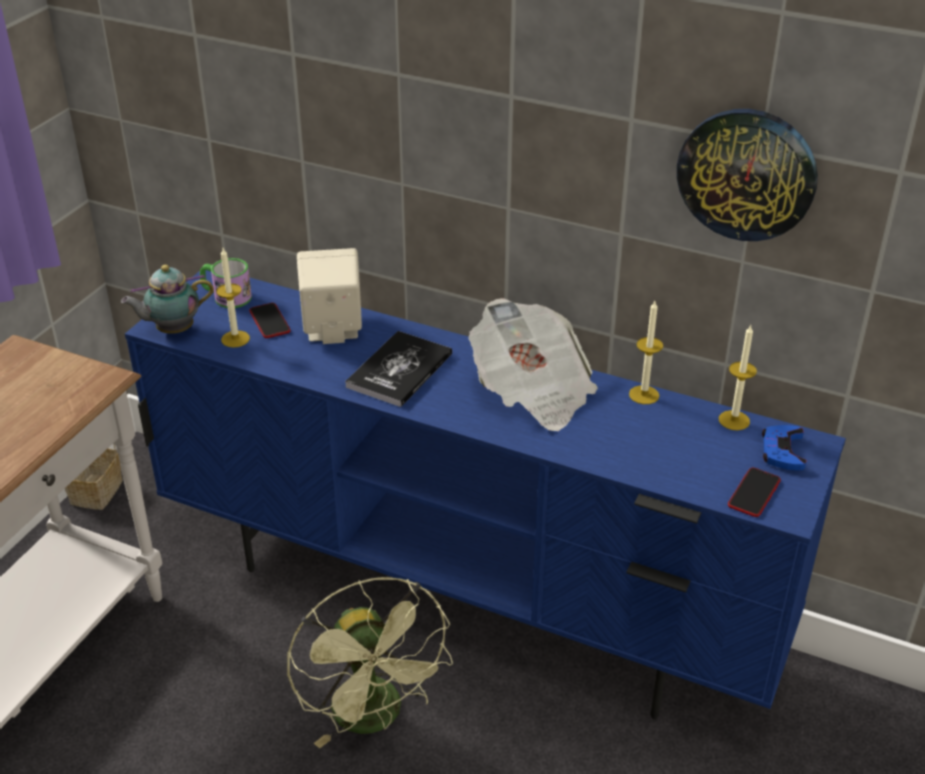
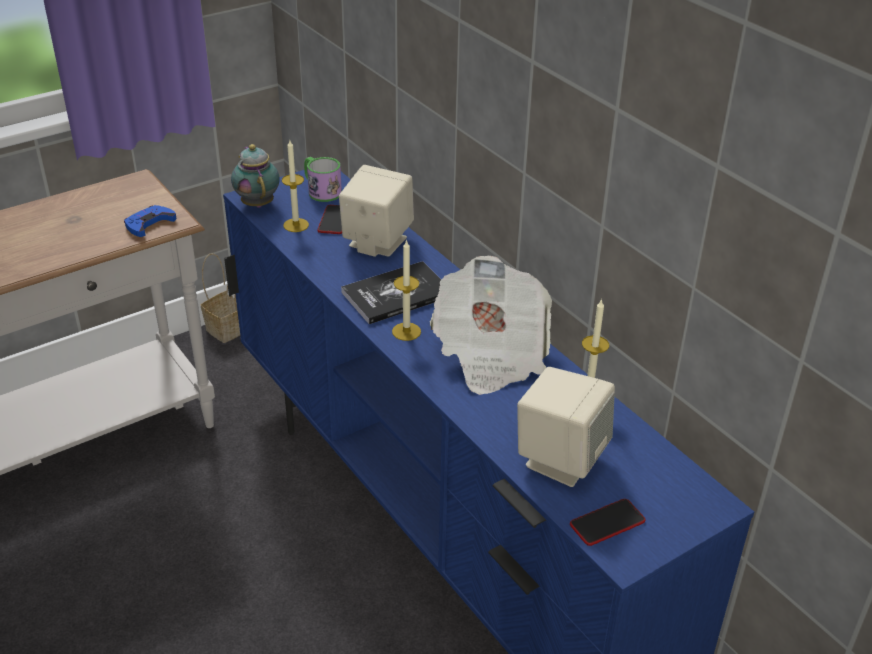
camera: 30 degrees right, 0 degrees up
teapot [121,265,214,334] -> teapot turned 60 degrees clockwise [231,144,280,208]
green fan [287,577,453,749] -> none
wall clock [677,109,818,241] -> none
candle [719,325,757,430] -> candle moved to [392,239,421,341]
blue game controller [762,425,806,471] -> blue game controller moved to [124,205,177,237]
none -> beige speaker [517,367,615,487]

